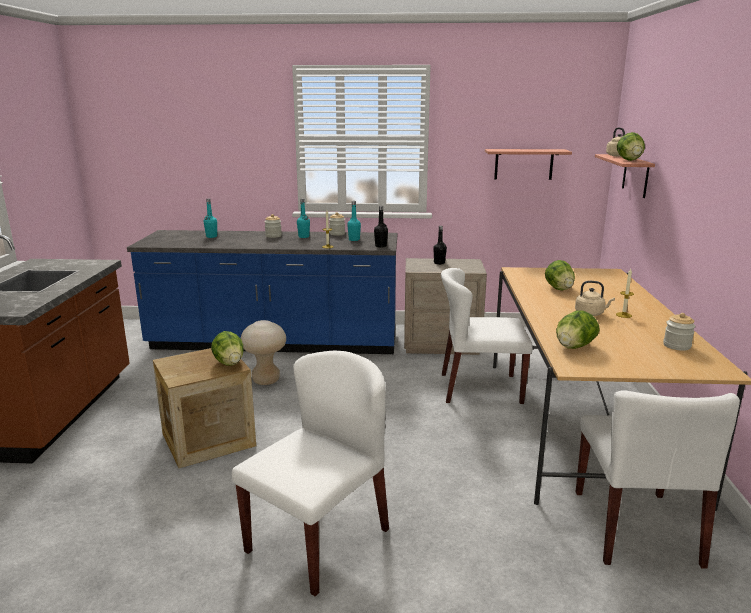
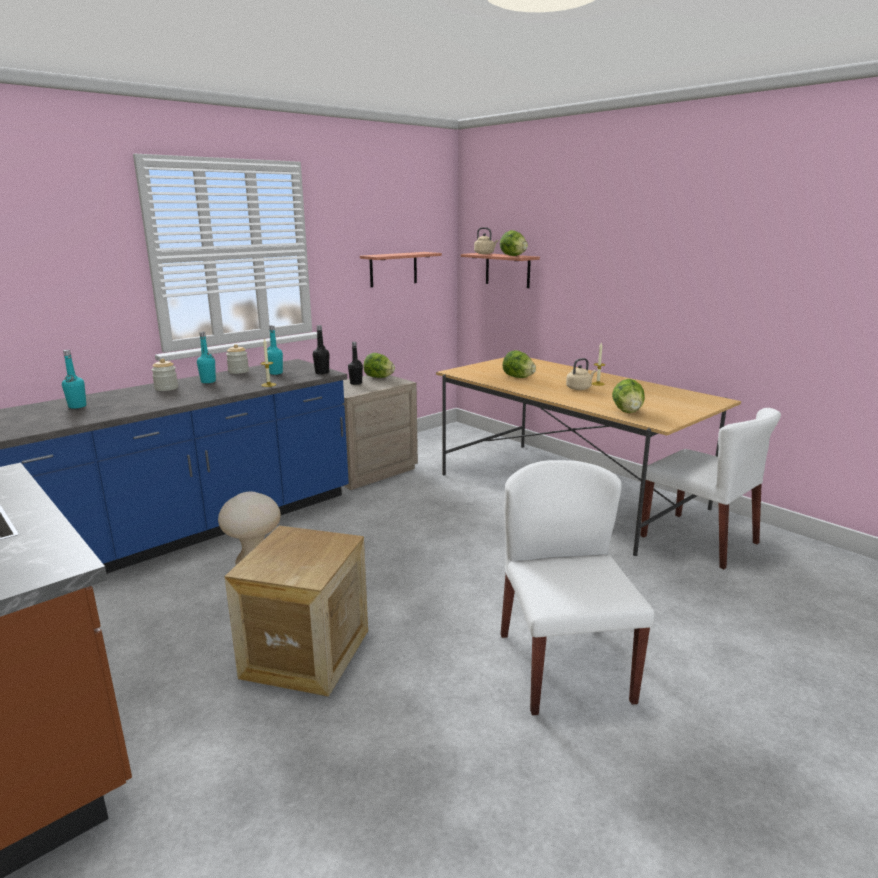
camera: 45 degrees left, 0 degrees up
lettuce [211,331,244,366] -> lettuce moved to [364,353,395,378]
white chair [441,268,533,404] -> none
jar [663,313,696,351] -> none

